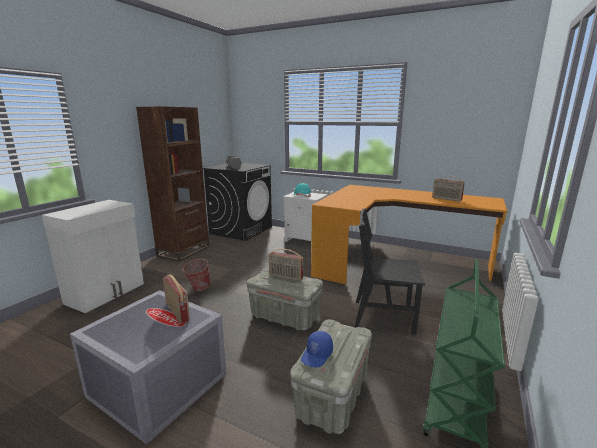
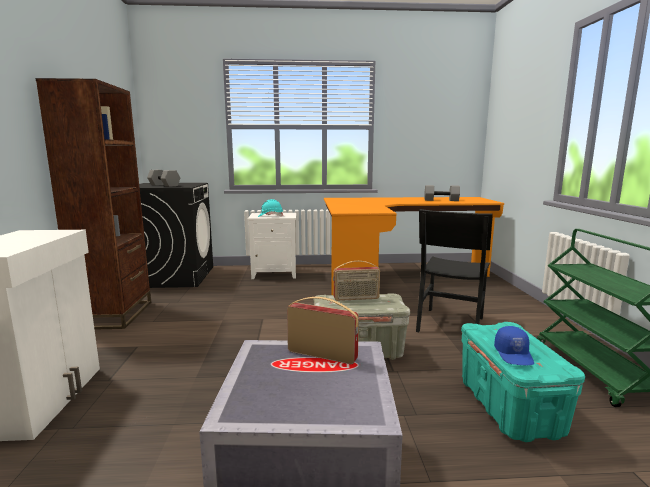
camera: 30 degrees left, 5 degrees down
bucket [182,259,211,292] -> none
grey storage box [290,320,372,434] -> turquoise storage box [461,322,585,442]
black chair [355,208,425,334] -> black chair turned 45 degrees counterclockwise [416,209,493,332]
radio [432,176,465,202] -> grey dumbbell [424,185,460,201]

